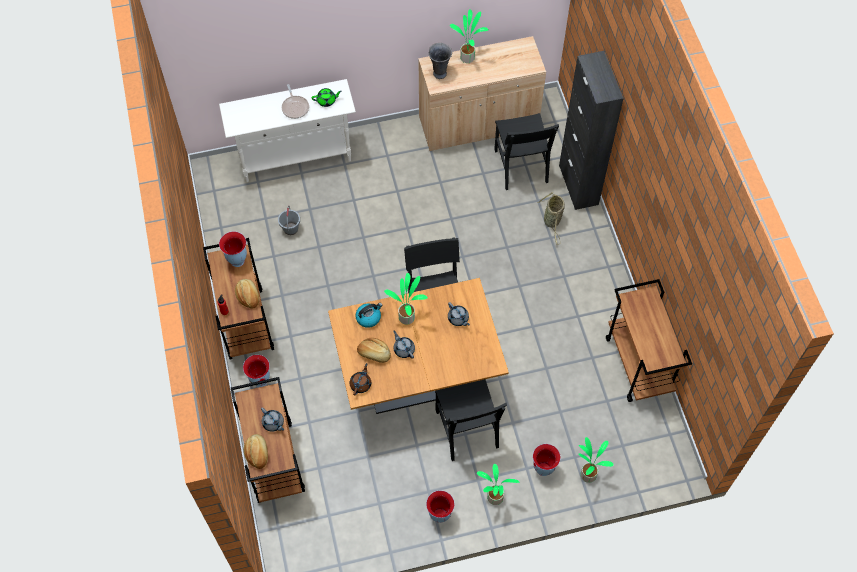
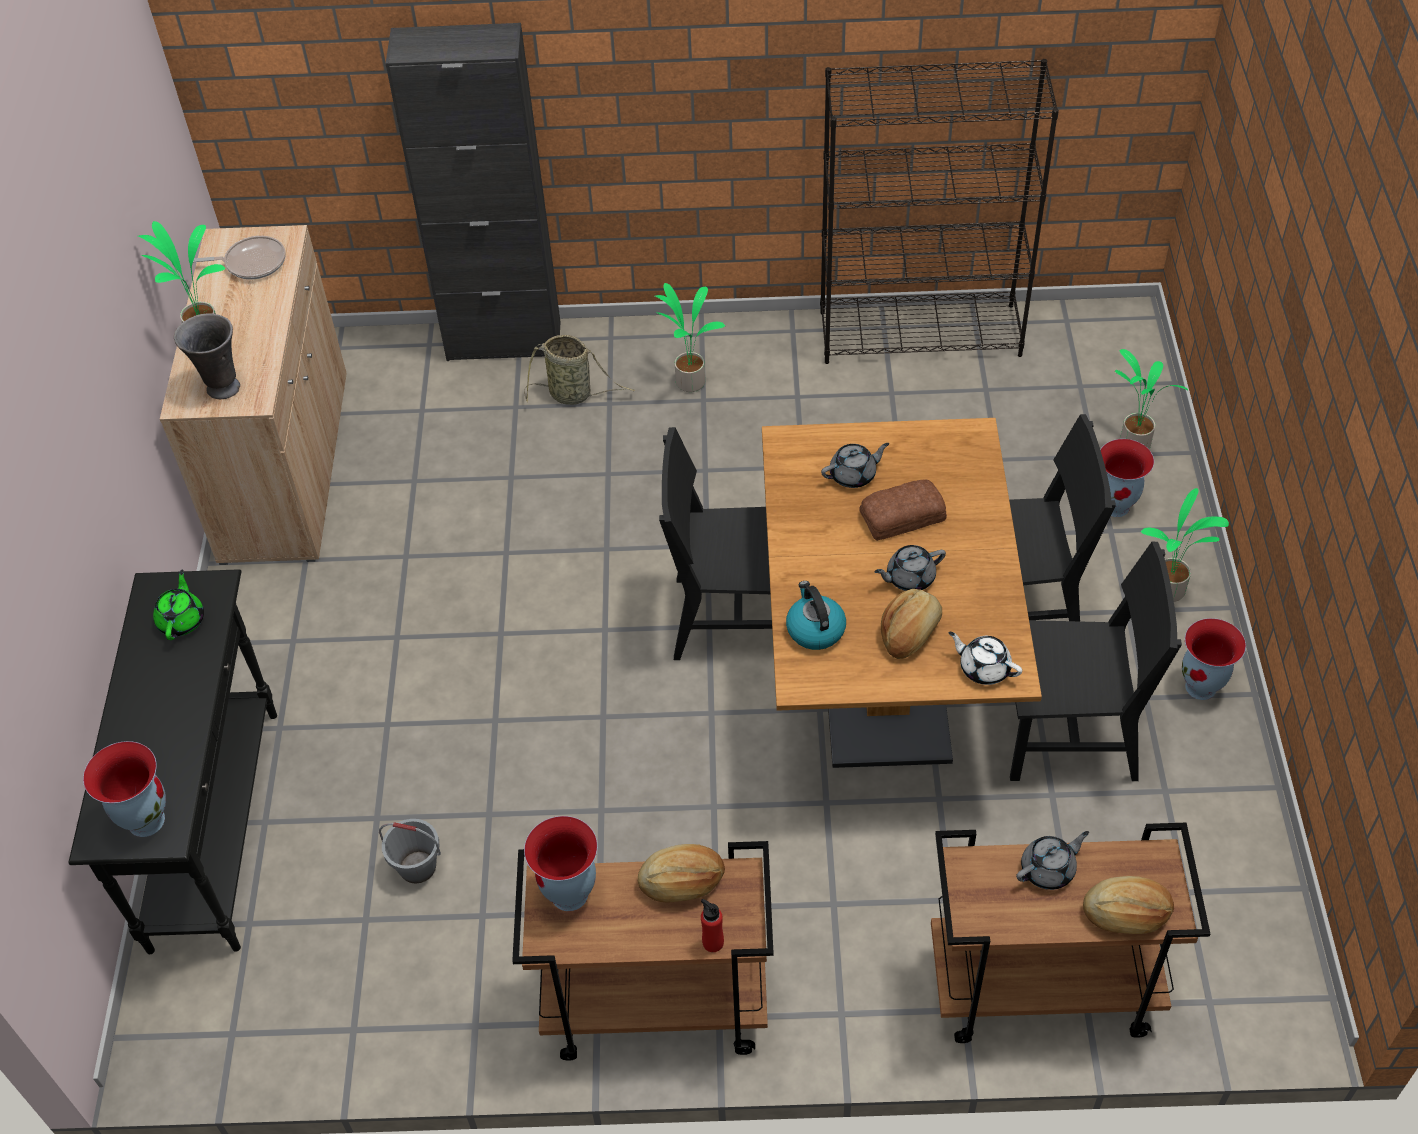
camera: 75 degrees left, 10 degrees down
white console table [219,79,356,182] -> black console table [68,569,277,954]
vase [243,355,270,387] -> vase moved to [83,741,166,837]
frying pan [282,84,309,119] -> frying pan moved to [193,236,286,279]
brown teapot [350,363,371,396] -> white teapot [949,632,1022,685]
potted plant [384,273,428,325] -> potted plant moved to [655,283,725,392]
black chair [494,113,559,190] -> black chair moved to [1010,542,1182,781]
brown cart [606,279,692,402] -> black bookcase [820,59,1059,364]
none -> bread [859,480,947,541]

